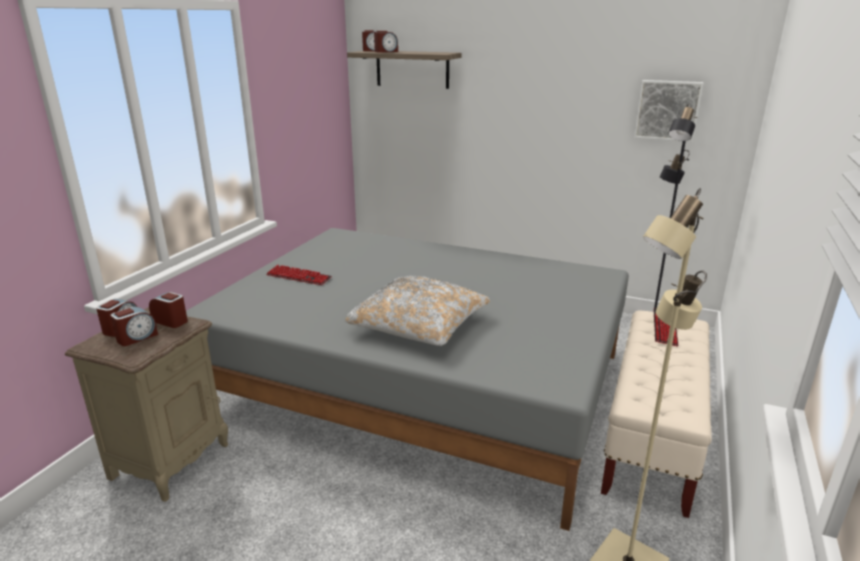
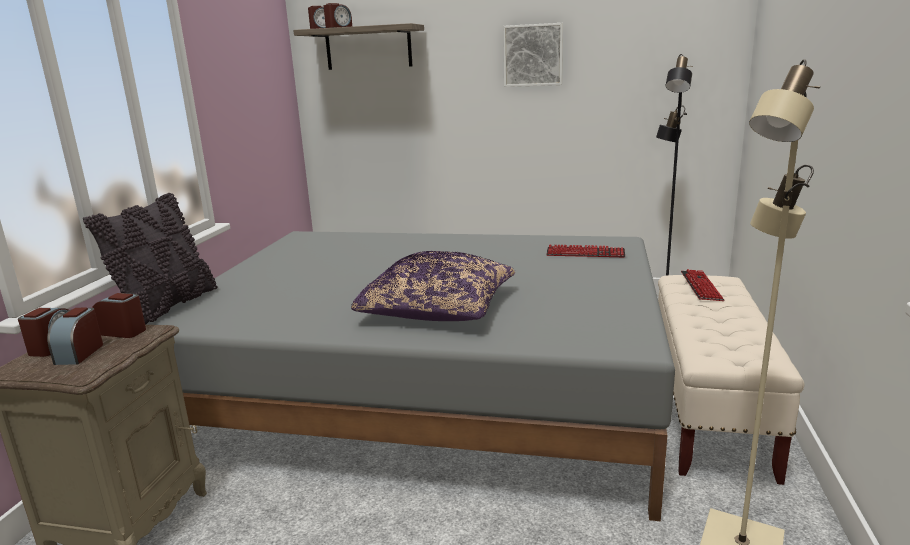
camera: 10 degrees left, 5 degrees down
alarm clock [110,307,158,346] -> alarm clock turned 150 degrees clockwise [47,307,103,365]
keyboard [266,265,332,285] -> keyboard moved to [546,245,625,257]
white pillow [345,276,490,346] -> purple pillow [351,251,516,321]
picture [634,80,703,142] -> picture moved to [503,23,563,87]
none -> black pillow [83,193,218,325]

